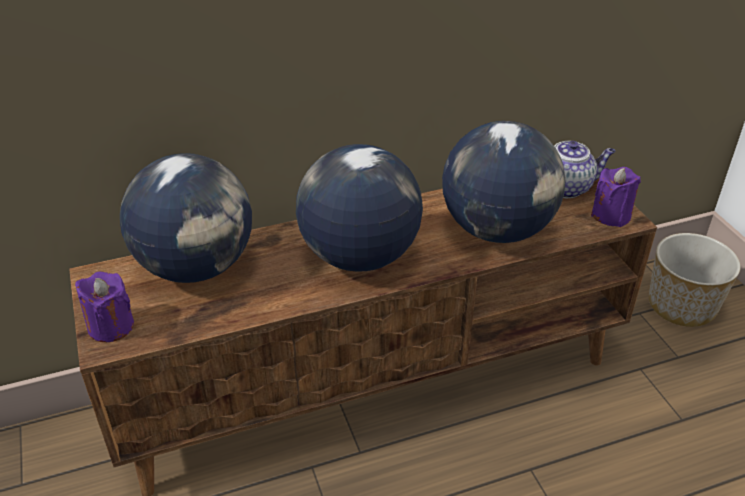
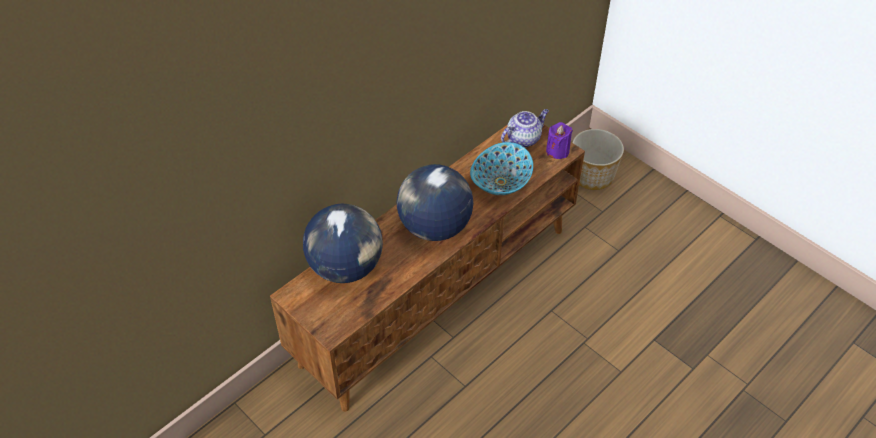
camera: 25 degrees left, 10 degrees up
purple candle [75,271,134,342] -> none
globe [442,121,566,243] -> bowl [470,142,533,195]

